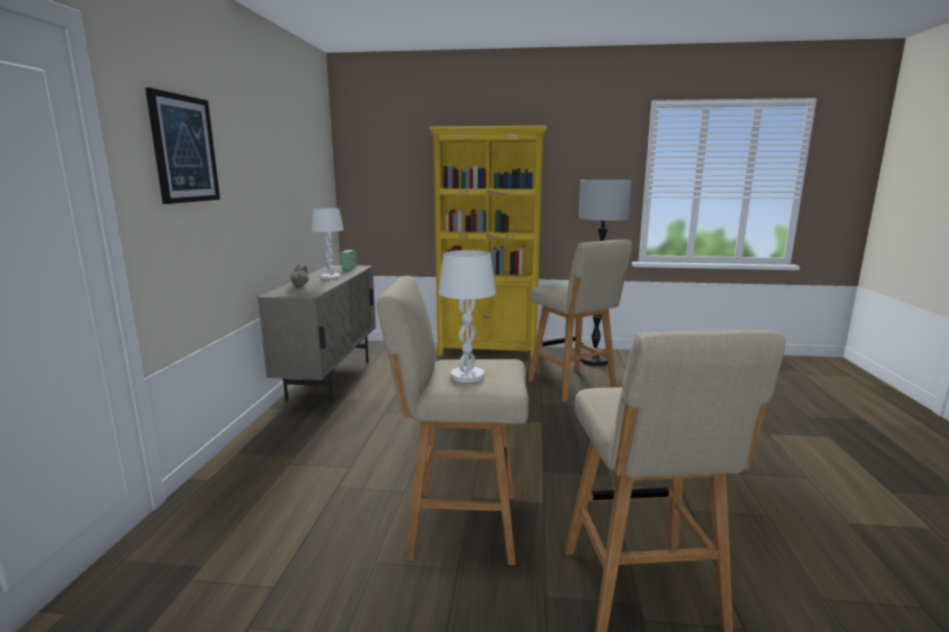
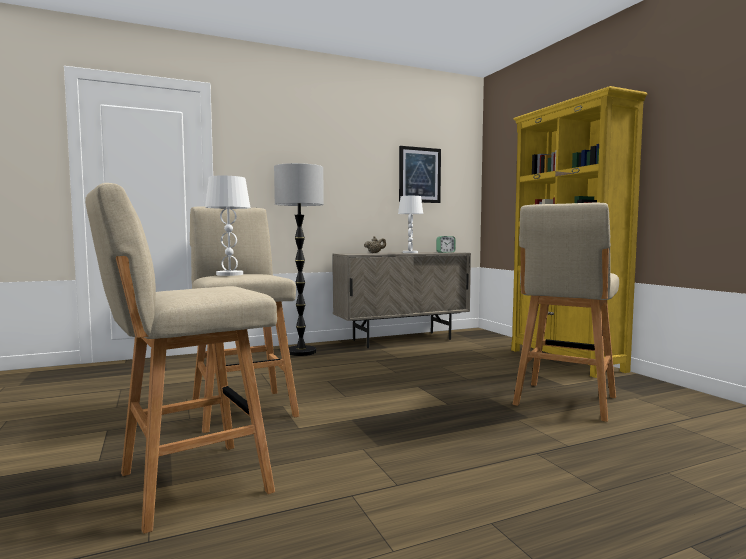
camera: 60 degrees right, 10 degrees down
picture [145,88,220,204] -> picture moved to [399,146,441,203]
floor lamp [579,180,632,366] -> floor lamp moved to [274,163,324,356]

